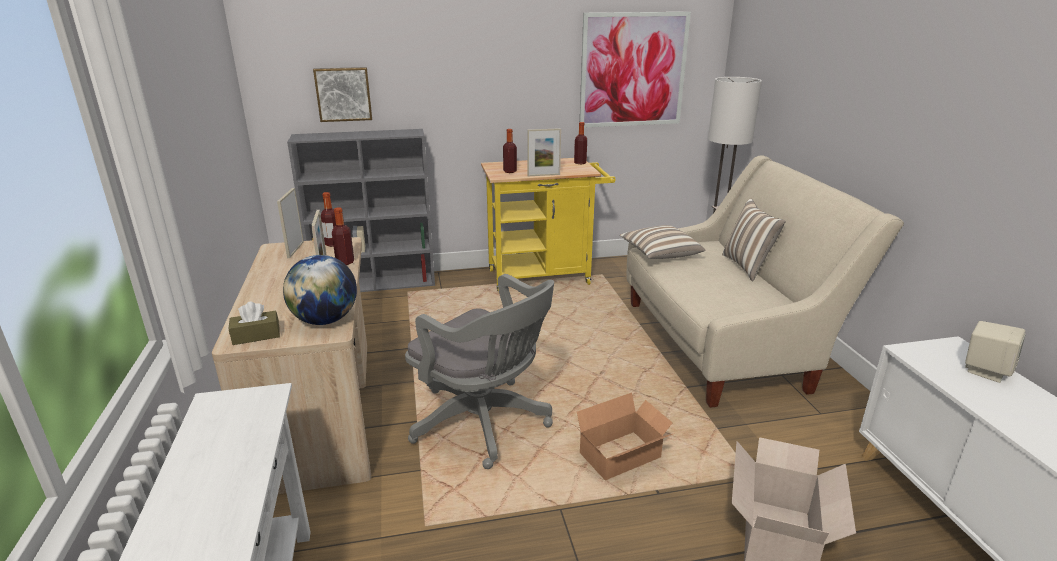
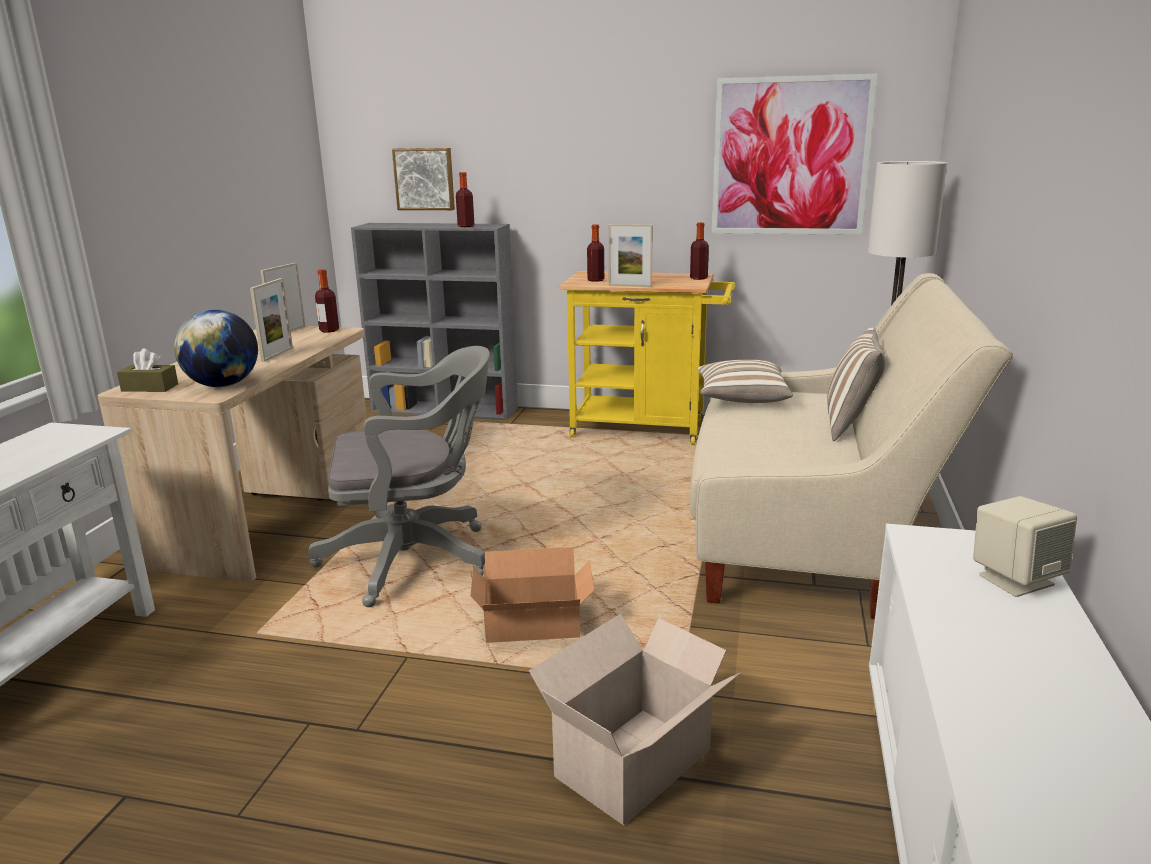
camera: 25 degrees right, 5 degrees down
bottle [332,207,354,265] -> bottle moved to [456,172,475,227]
grey office chair [405,274,554,469] -> grey office chair turned 75 degrees counterclockwise [308,346,490,607]

